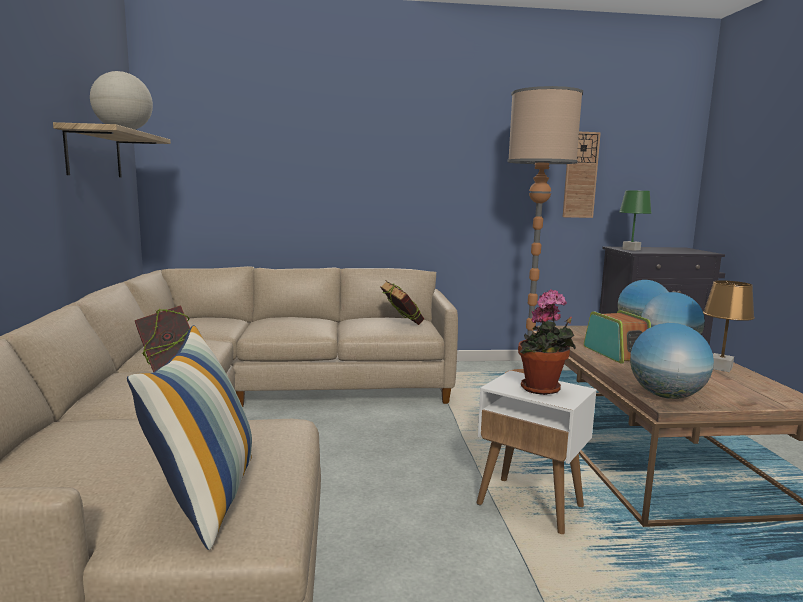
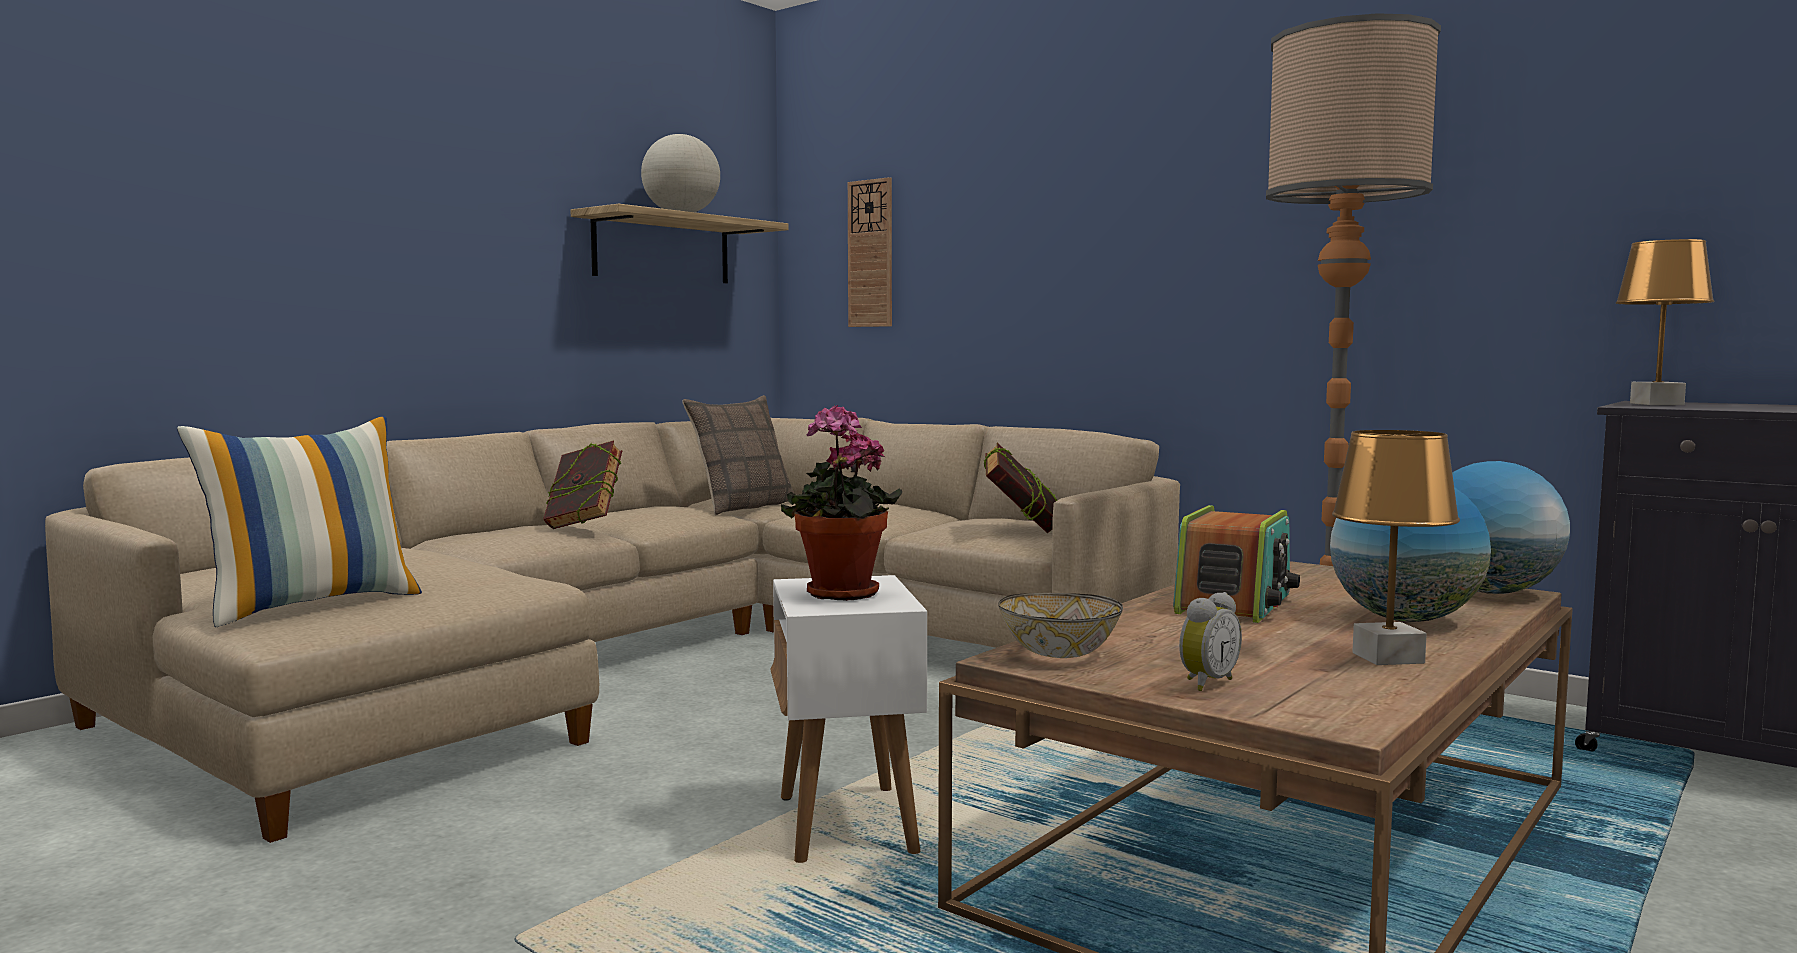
camera: 45 degrees right, 5 degrees down
wall clock [563,132,601,218] -> wall clock moved to [848,177,892,327]
green table lamp [619,190,651,251] -> brown table lamp [1616,239,1714,405]
globe [630,323,714,399] -> bowl [998,593,1123,658]
none -> pillow [682,395,794,515]
none -> alarm clock [1179,592,1242,691]

